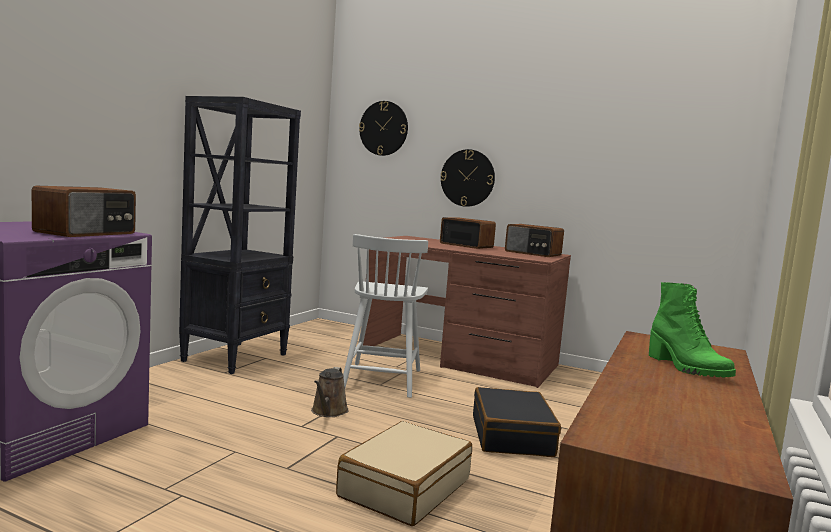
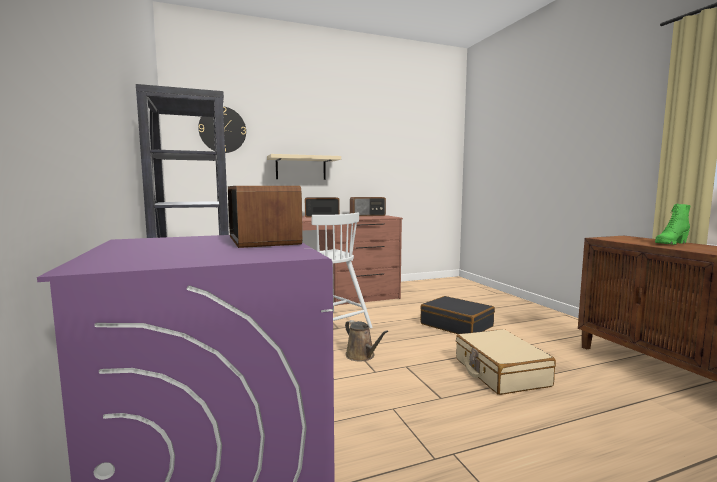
camera: 45 degrees left, 0 degrees up
wall clock [440,149,495,207] -> beige shelf [267,154,341,180]
green boot [649,282,736,377] -> green boot turned 135 degrees clockwise [655,204,690,245]

